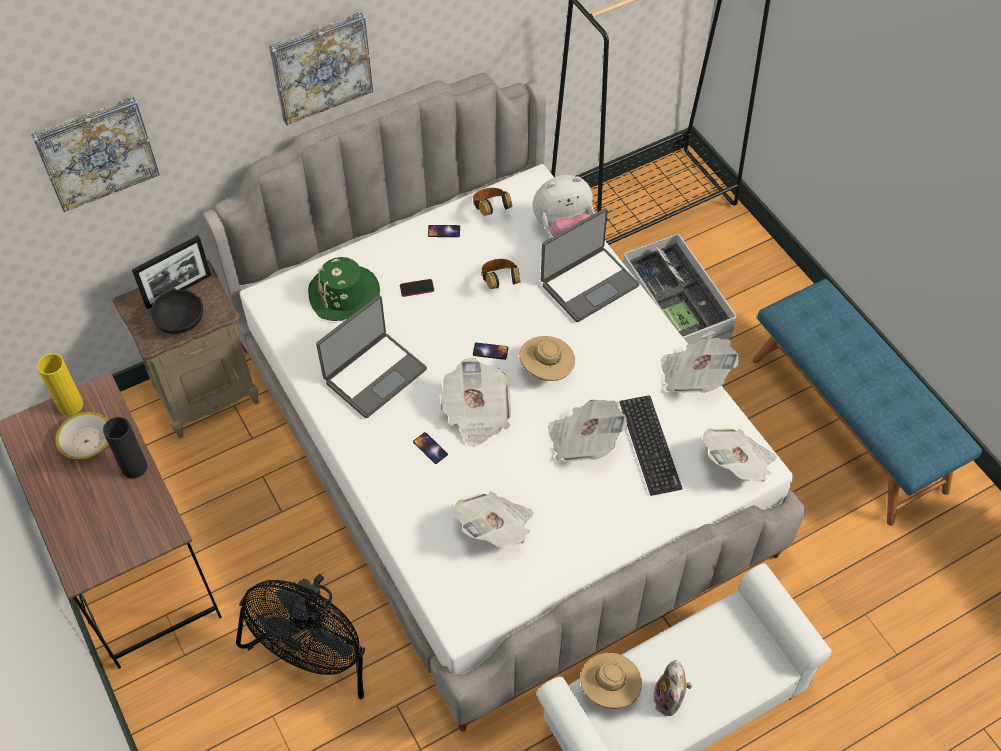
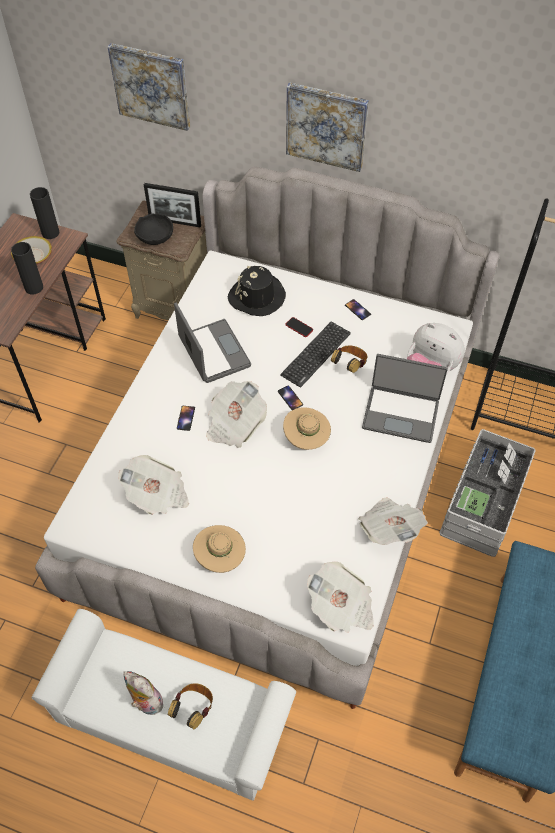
camera: 50 degrees right, 0 degrees up
yellow vase [37,353,83,416] -> black vase [30,187,59,239]
black fan [236,573,365,699] -> none
green hat [308,257,380,321] -> black hat [228,266,286,316]
laptop [316,295,427,418] -> laptop turned 120 degrees counterclockwise [174,302,251,383]
headphones [473,188,512,216] -> headphones moved to [168,683,213,729]
newspaper [548,399,627,461] -> none
beige hat [580,653,642,709] -> beige hat moved to [193,525,246,573]
keyboard [619,395,682,496] -> keyboard moved to [280,322,351,387]
plush toy [653,660,692,716] -> plush toy turned 75 degrees clockwise [123,671,163,715]

